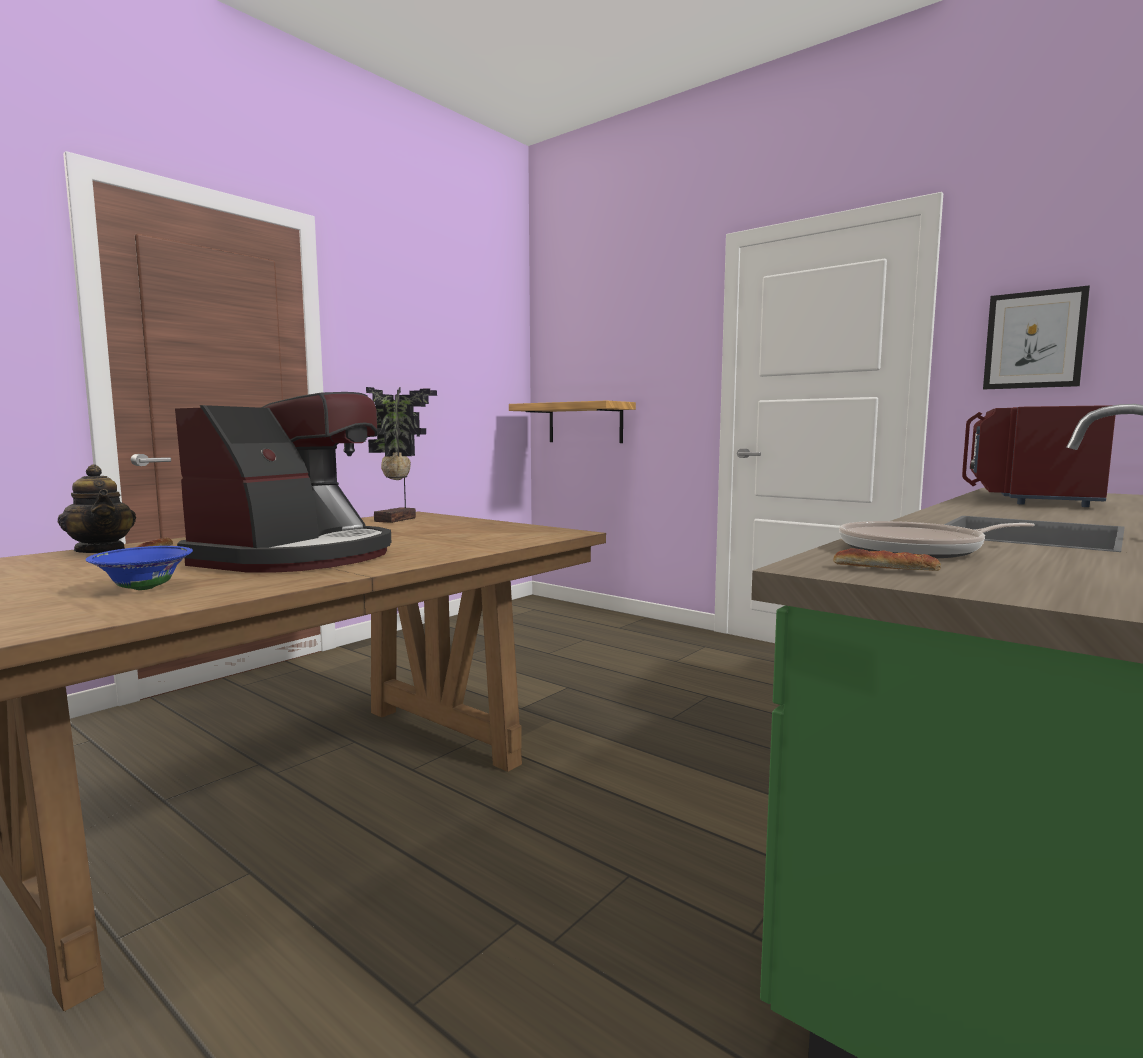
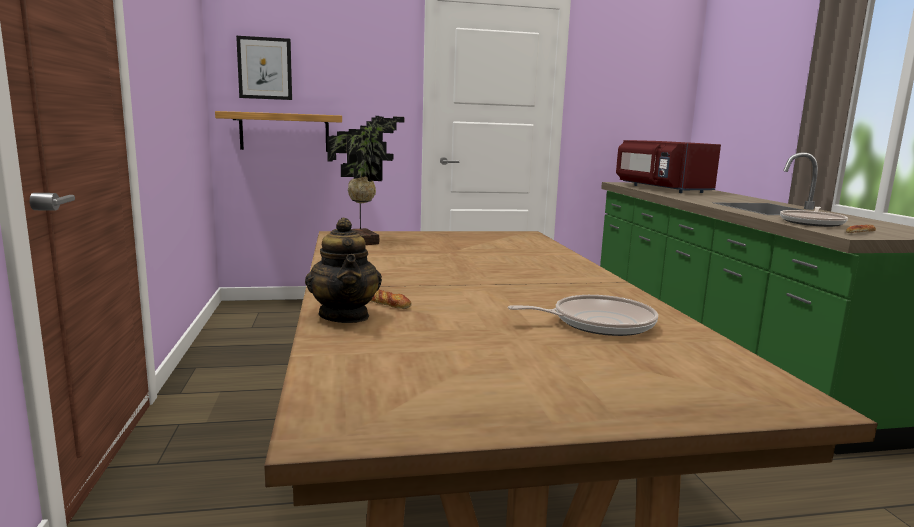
camera: 50 degrees left, 5 degrees up
teapot [58,464,136,553] -> teapot turned 75 degrees clockwise [305,217,382,323]
blue bowl [85,546,193,590] -> frying pan [508,295,658,336]
coffee machine [175,392,391,573] -> none
picture [983,285,1090,389] -> picture moved to [236,36,292,100]

